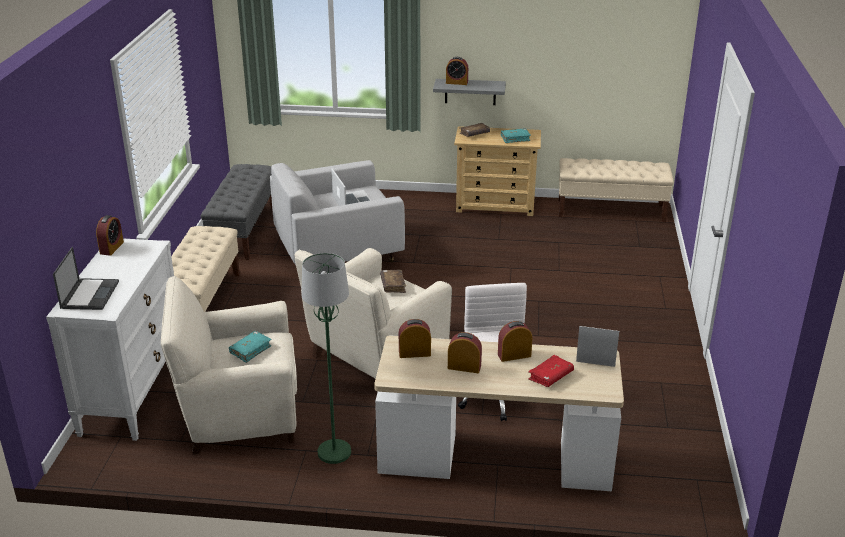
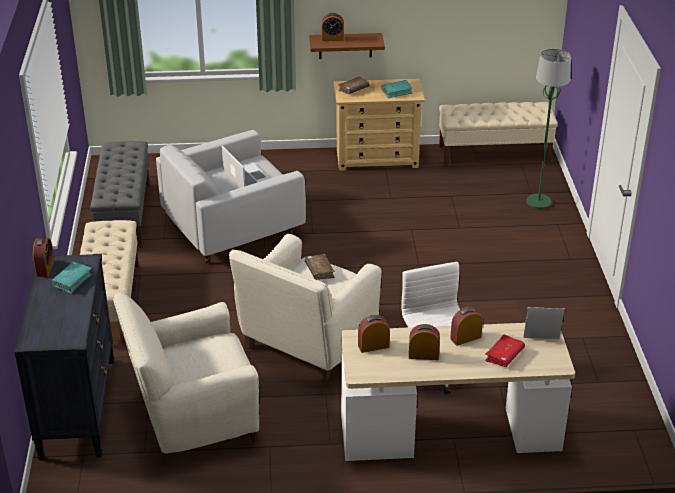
camera: 10 degrees left, 5 degrees up
white dresser [46,239,174,441] -> black dresser [14,254,114,461]
laptop [53,247,119,310] -> none
turquoise book [229,331,272,363] -> turquoise book moved to [51,261,92,294]
green floor lamp [301,253,351,464] -> green floor lamp moved to [526,49,571,210]
grey shelf [433,79,506,105] -> brown shelf [309,33,385,59]

